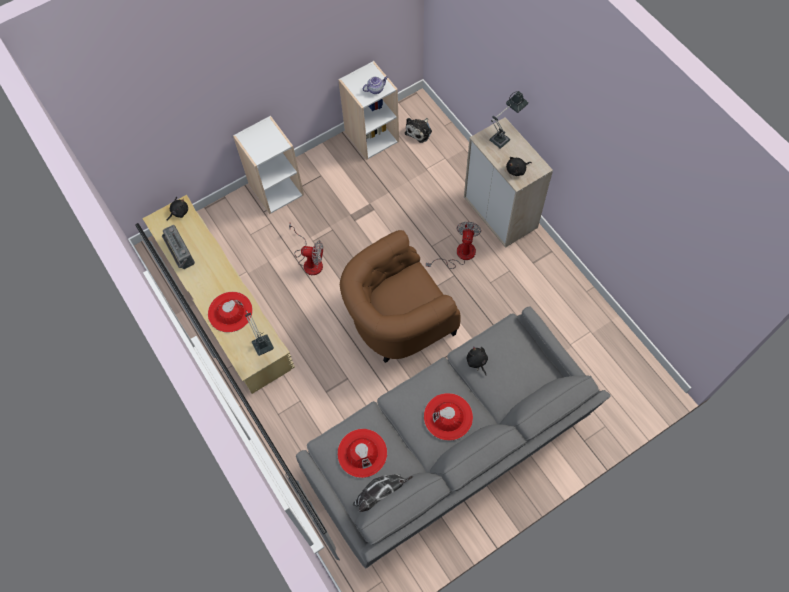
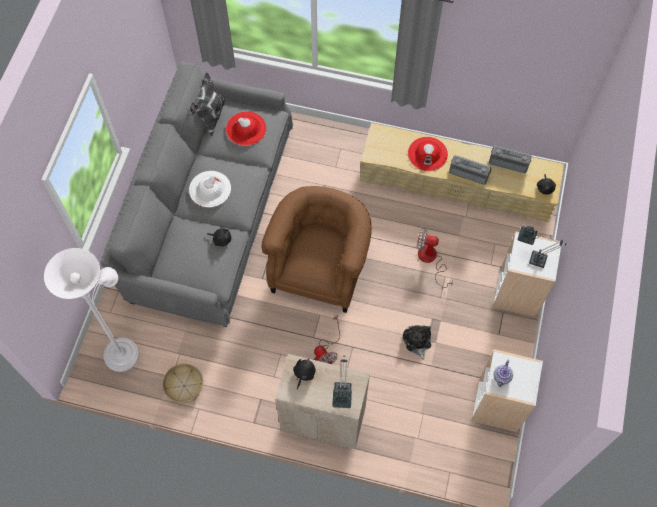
camera: 135 degrees right, 0 degrees up
table lamp [245,310,274,356] -> table lamp moved to [517,226,566,268]
fan [289,223,323,275] -> fan turned 45 degrees clockwise [417,228,453,288]
plush toy [405,118,432,143] -> plush toy moved to [403,325,431,360]
red hat [424,393,473,441] -> white hat [189,171,231,207]
none -> white floor lamp [44,248,139,372]
none -> basket [162,363,203,403]
none -> radio [449,155,492,185]

